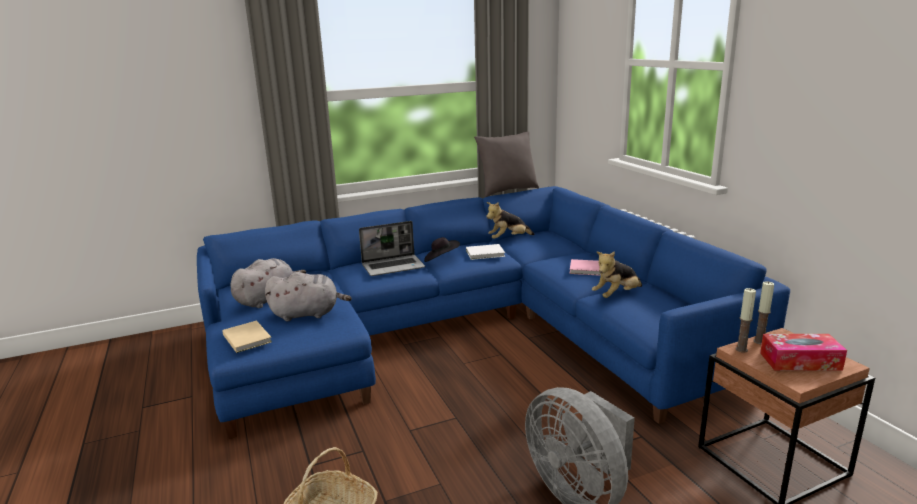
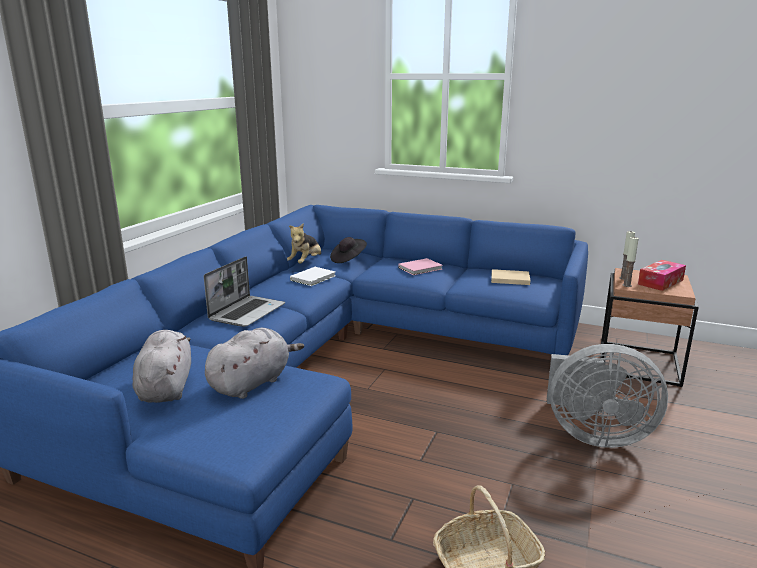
camera: 45 degrees left, 0 degrees up
beige book [222,320,272,353] -> beige book moved to [491,269,530,285]
black hat [424,237,460,262] -> black hat moved to [330,237,367,263]
grey pillow [474,131,539,197] -> none
plush toy [592,251,642,298] -> none

